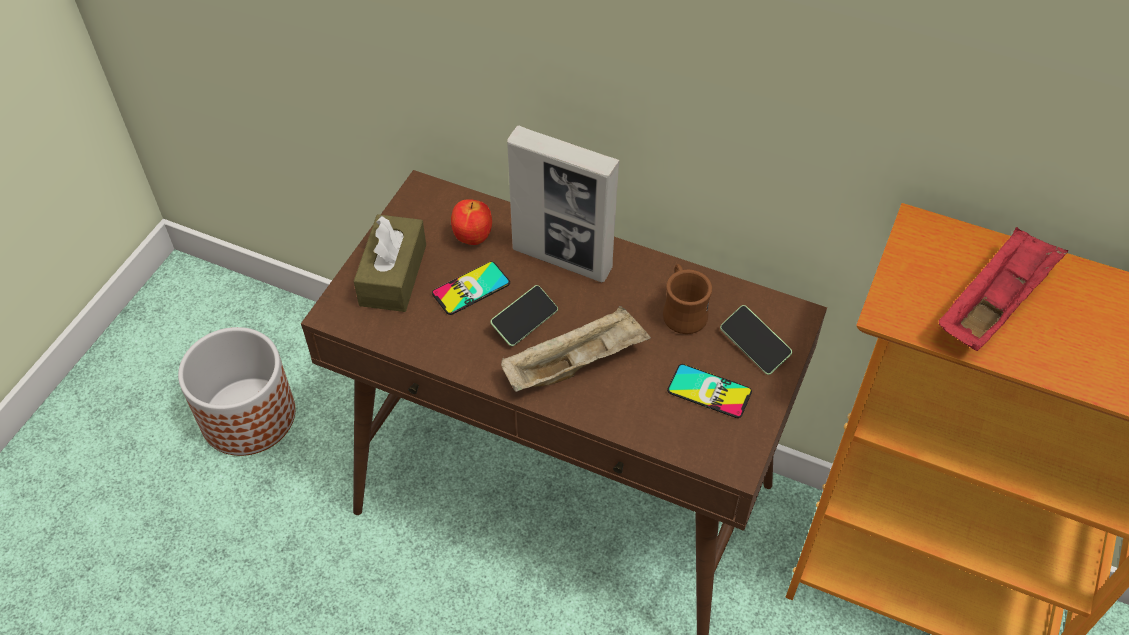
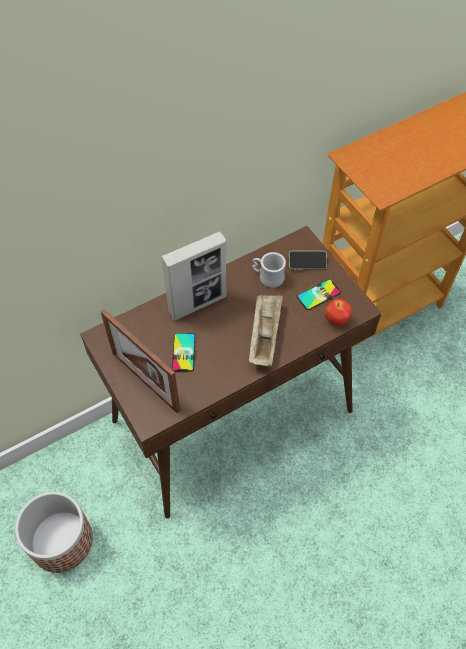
camera: 55 degrees left, 5 degrees up
brown tissue box [354,214,426,312] -> picture frame [100,309,181,414]
apple [451,199,492,245] -> apple moved to [325,299,352,326]
phone [490,285,558,346] -> none
brown mug [663,264,712,334] -> white mug [252,252,286,288]
red tray [939,227,1068,351] -> none

